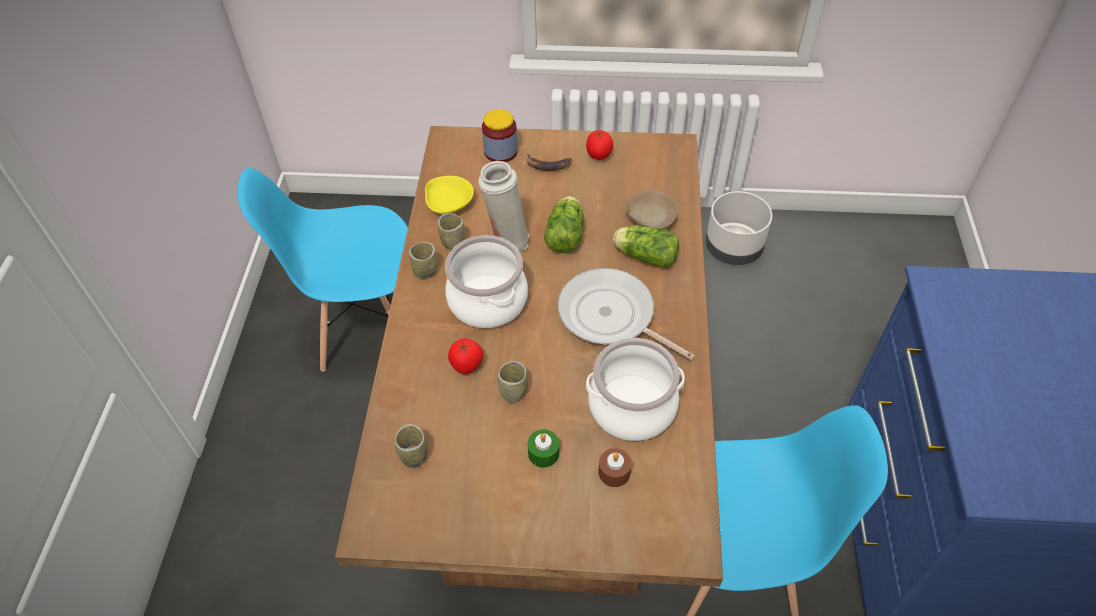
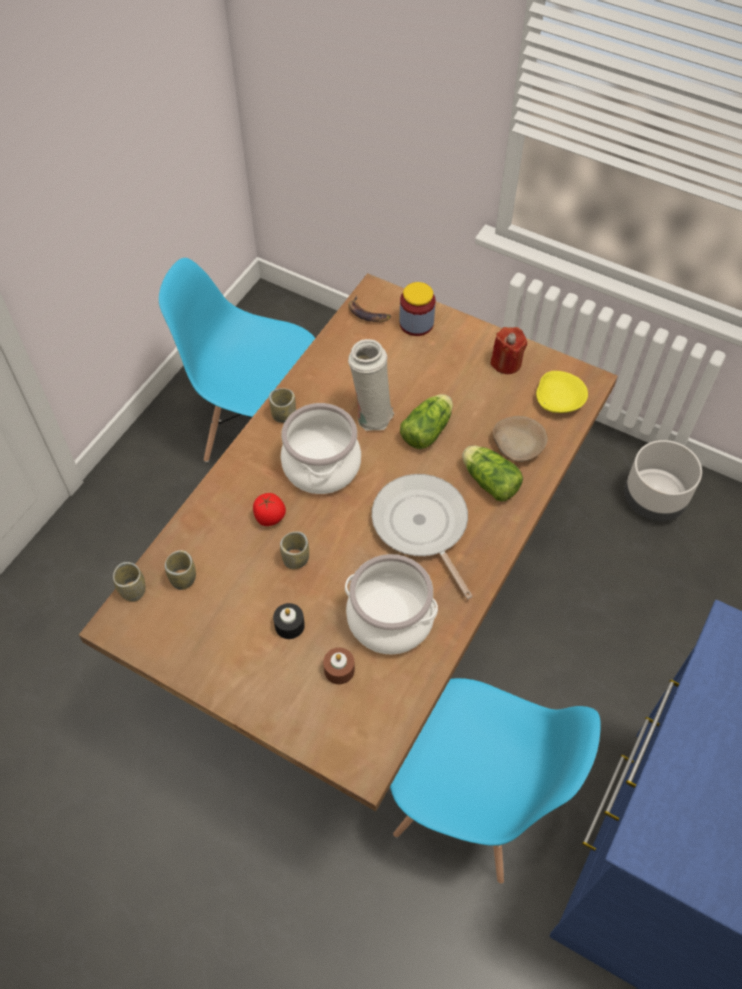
camera: 25 degrees right, 5 degrees up
yellow bowl [425,176,474,214] -> yellow bowl moved to [536,371,588,413]
cup [438,213,465,250] -> cup moved to [113,562,145,602]
banana [527,153,572,171] -> banana moved to [348,296,391,322]
green candle [527,429,559,468] -> black candle [273,603,305,639]
tomato [586,130,613,160] -> red candle [490,327,527,374]

